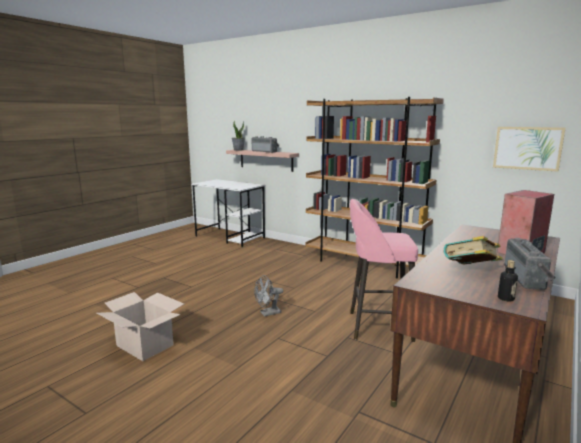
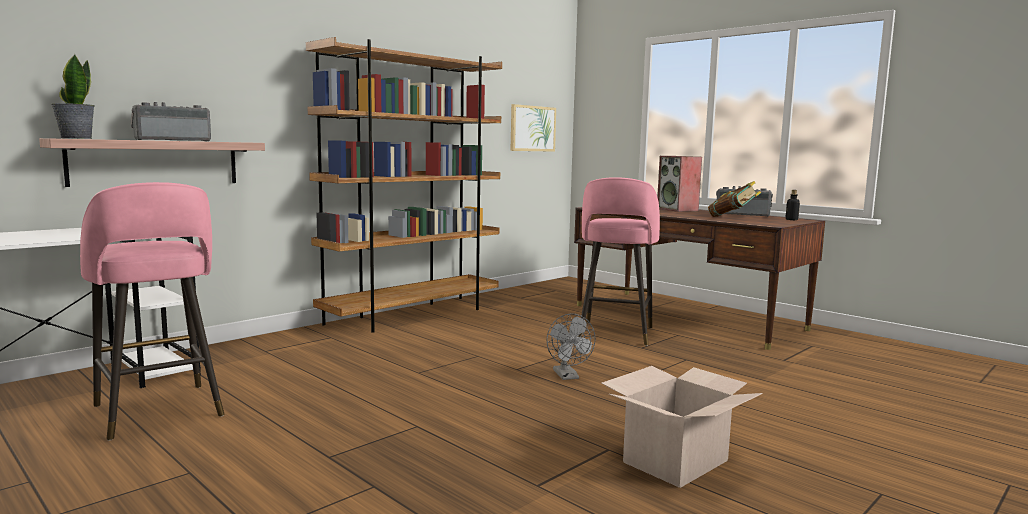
camera: 80 degrees left, 5 degrees down
none -> pink stool [80,182,225,441]

